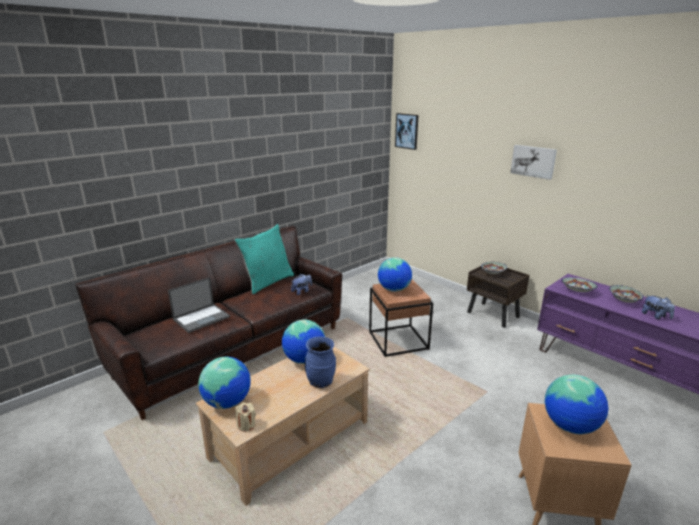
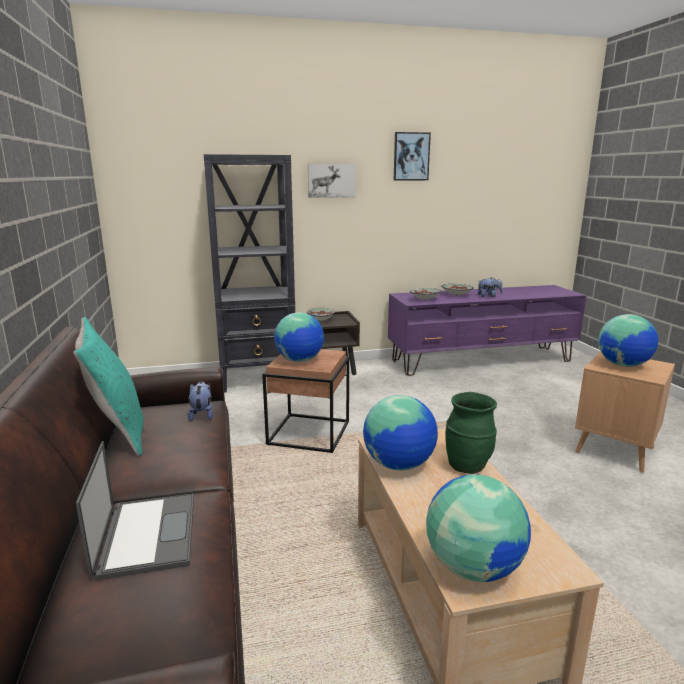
camera: 60 degrees left, 5 degrees down
beige candle [235,403,256,432] -> none
blue vase [305,337,336,388] -> green vase [445,392,497,474]
picture [395,113,418,150] -> picture moved to [394,132,431,180]
none -> black bookcase [204,154,295,393]

